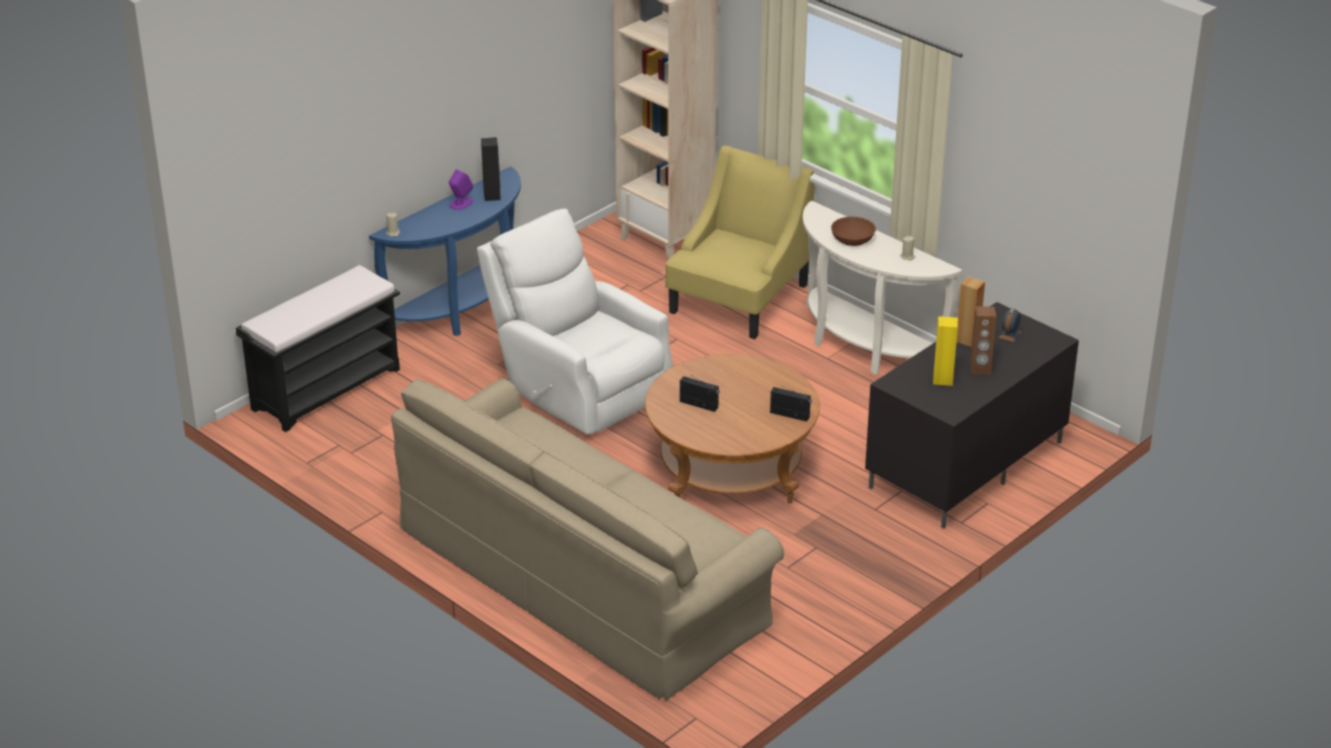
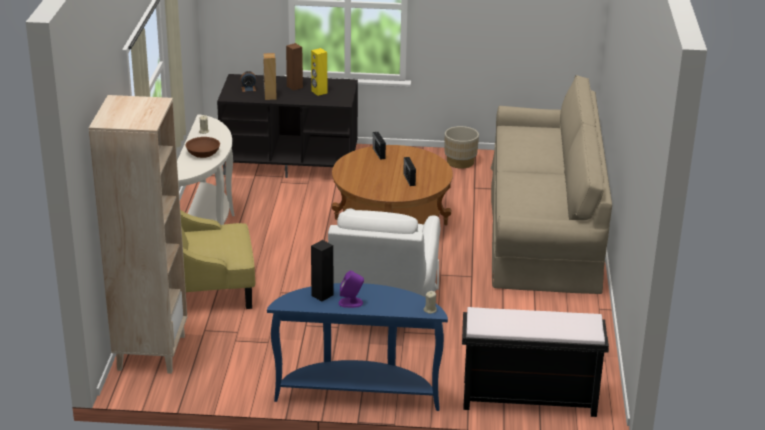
camera: 130 degrees left, 5 degrees down
none -> beige planter [445,126,479,169]

